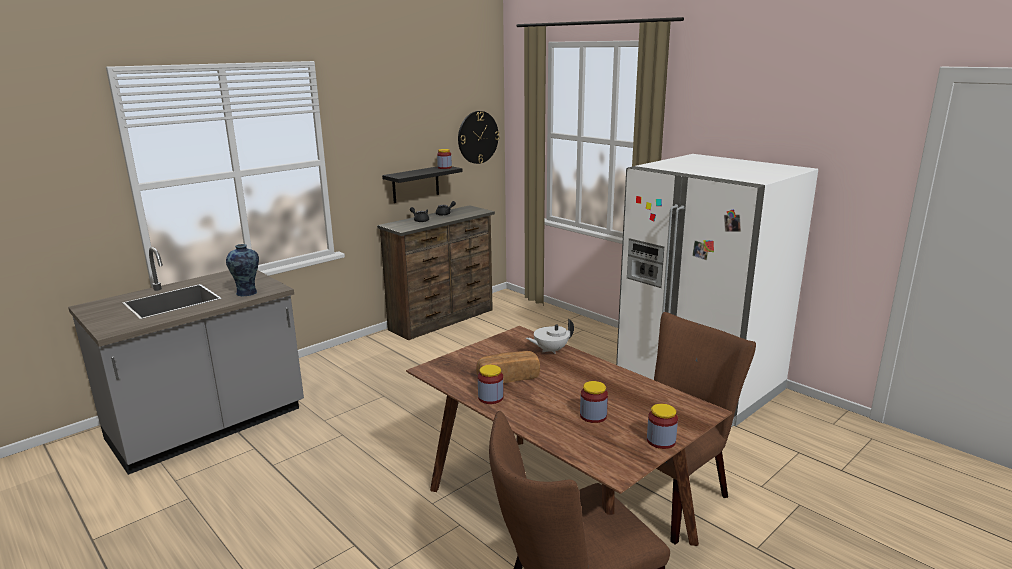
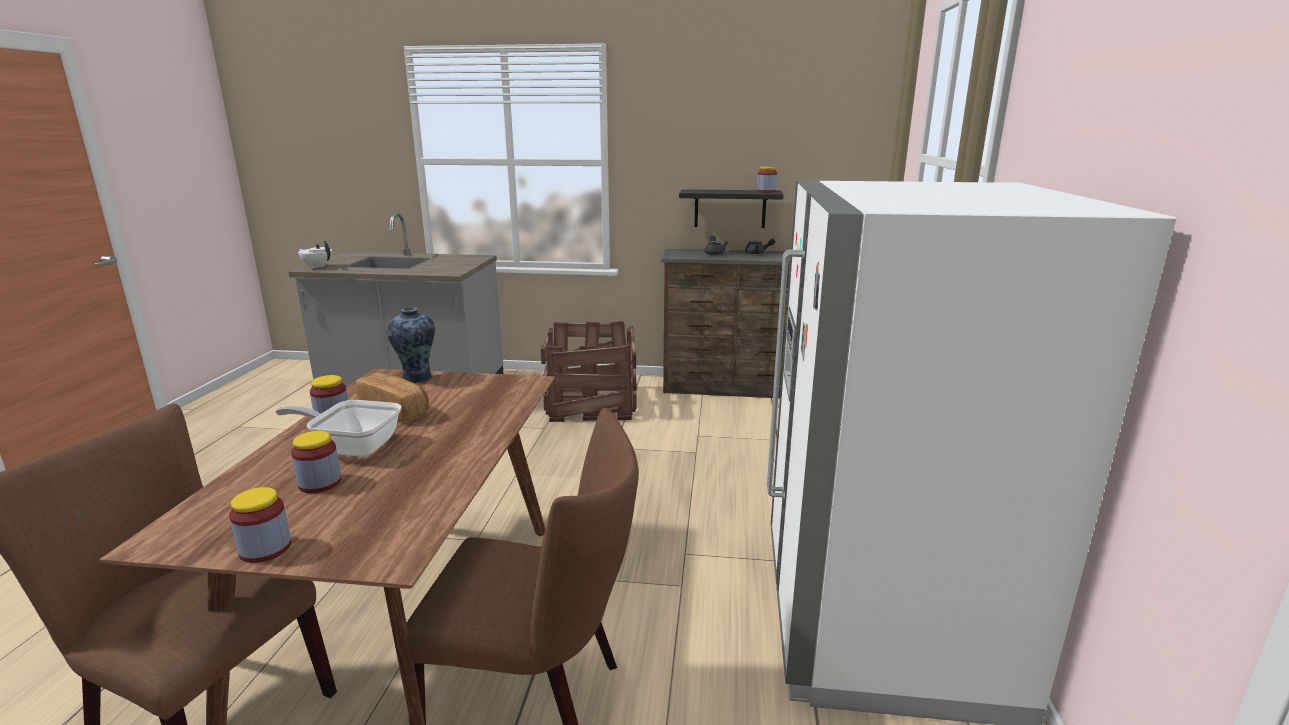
camera: 50 degrees right, 0 degrees up
vase [226,244,259,297] -> vase moved to [387,307,435,383]
wall clock [458,111,499,164] -> none
white teapot [526,319,574,354] -> white teapot moved to [298,241,332,268]
none -> frying pan [275,400,401,457]
none -> crate [541,321,637,422]

